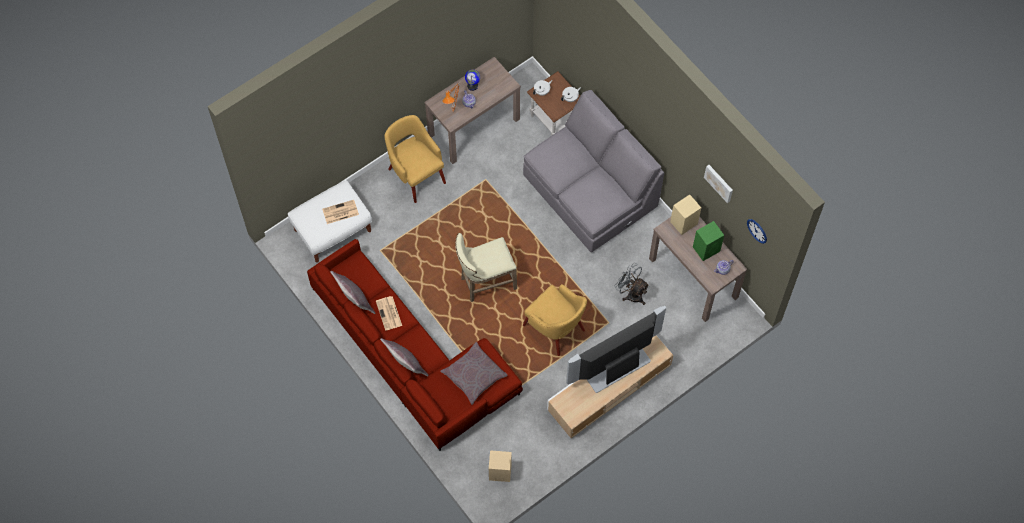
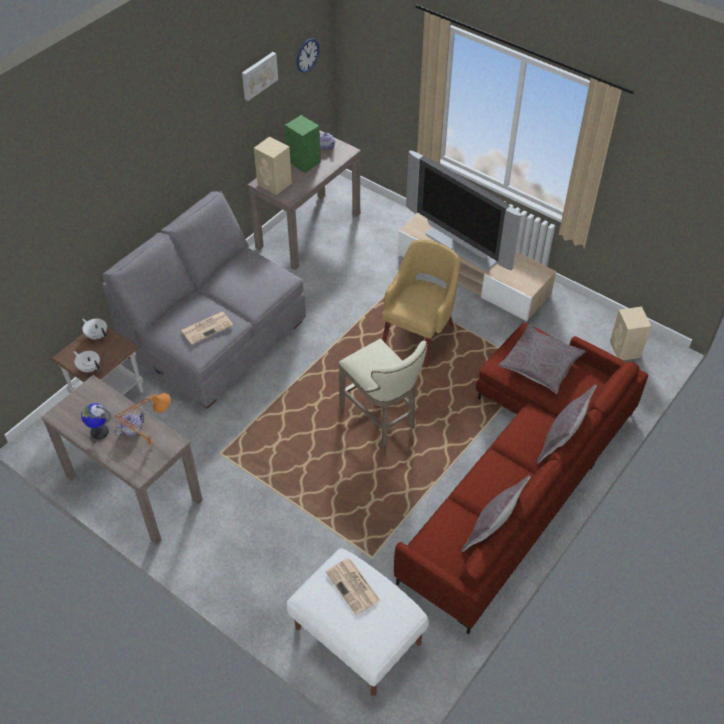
camera: 105 degrees left, 15 degrees down
newspaper [376,296,402,331] -> newspaper moved to [181,312,233,345]
yellow armchair [384,115,446,203] -> none
grey fan [615,263,650,305] -> none

